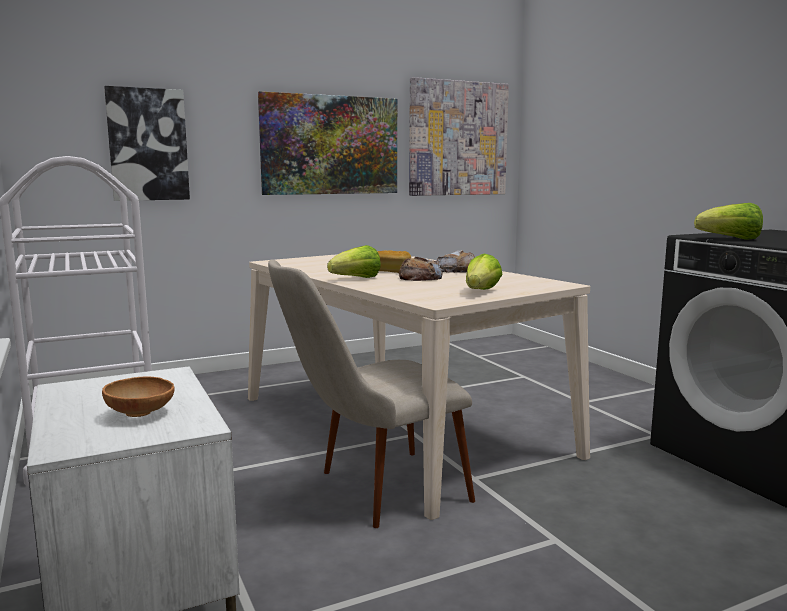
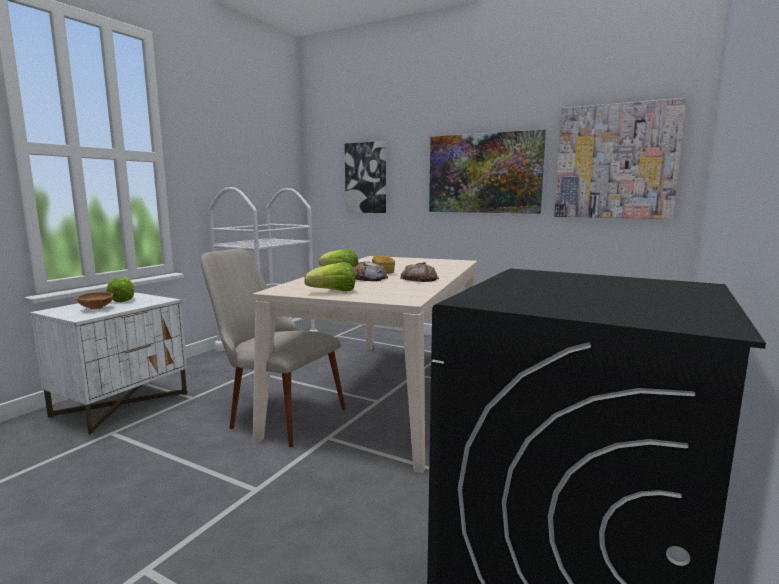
camera: 55 degrees right, 0 degrees up
lettuce [694,203,763,240] -> lettuce moved to [107,277,134,302]

